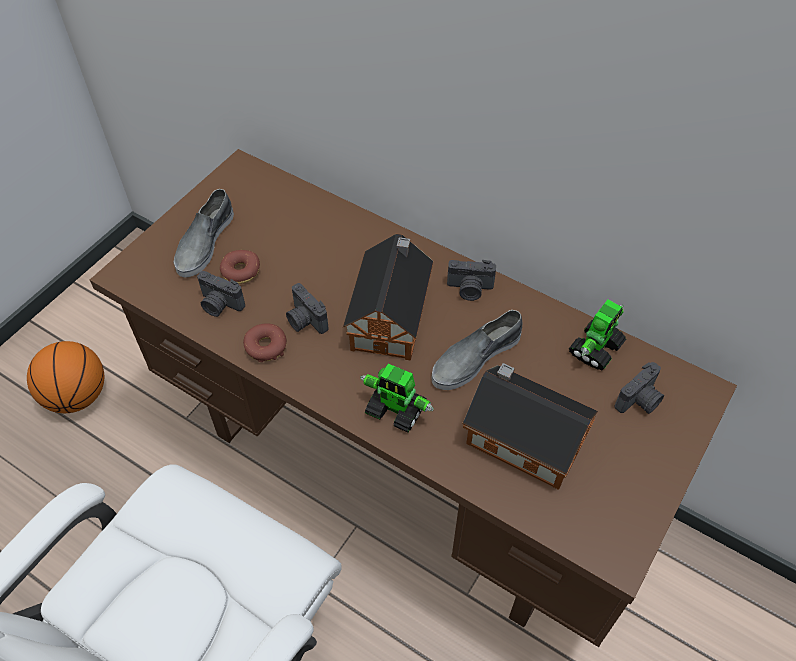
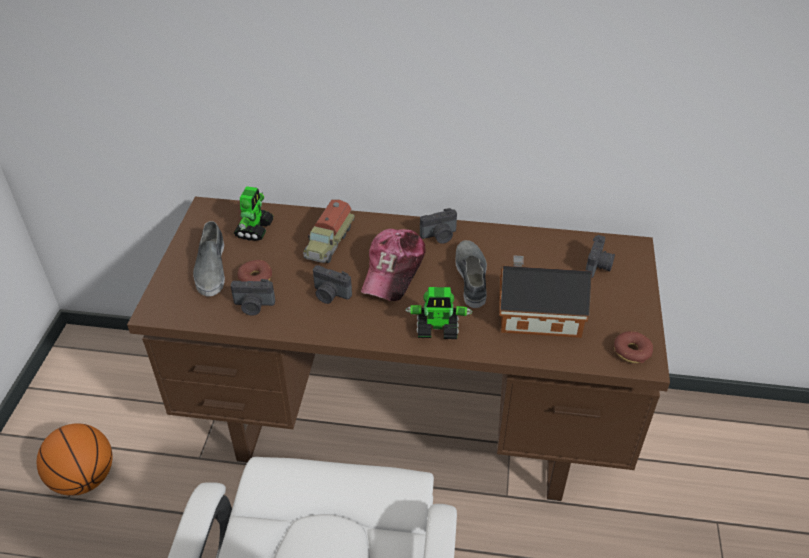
camera: 25 degrees left, 10 degrees down
donut [243,323,287,362] -> donut moved to [614,331,653,363]
toy house [343,234,433,361] -> cap [361,229,426,301]
grey shoe [432,310,523,390] -> grey shoe turned 150 degrees clockwise [455,240,487,308]
toy robot [569,300,626,370] -> toy robot moved to [234,186,274,241]
none -> toy truck [303,200,355,263]

